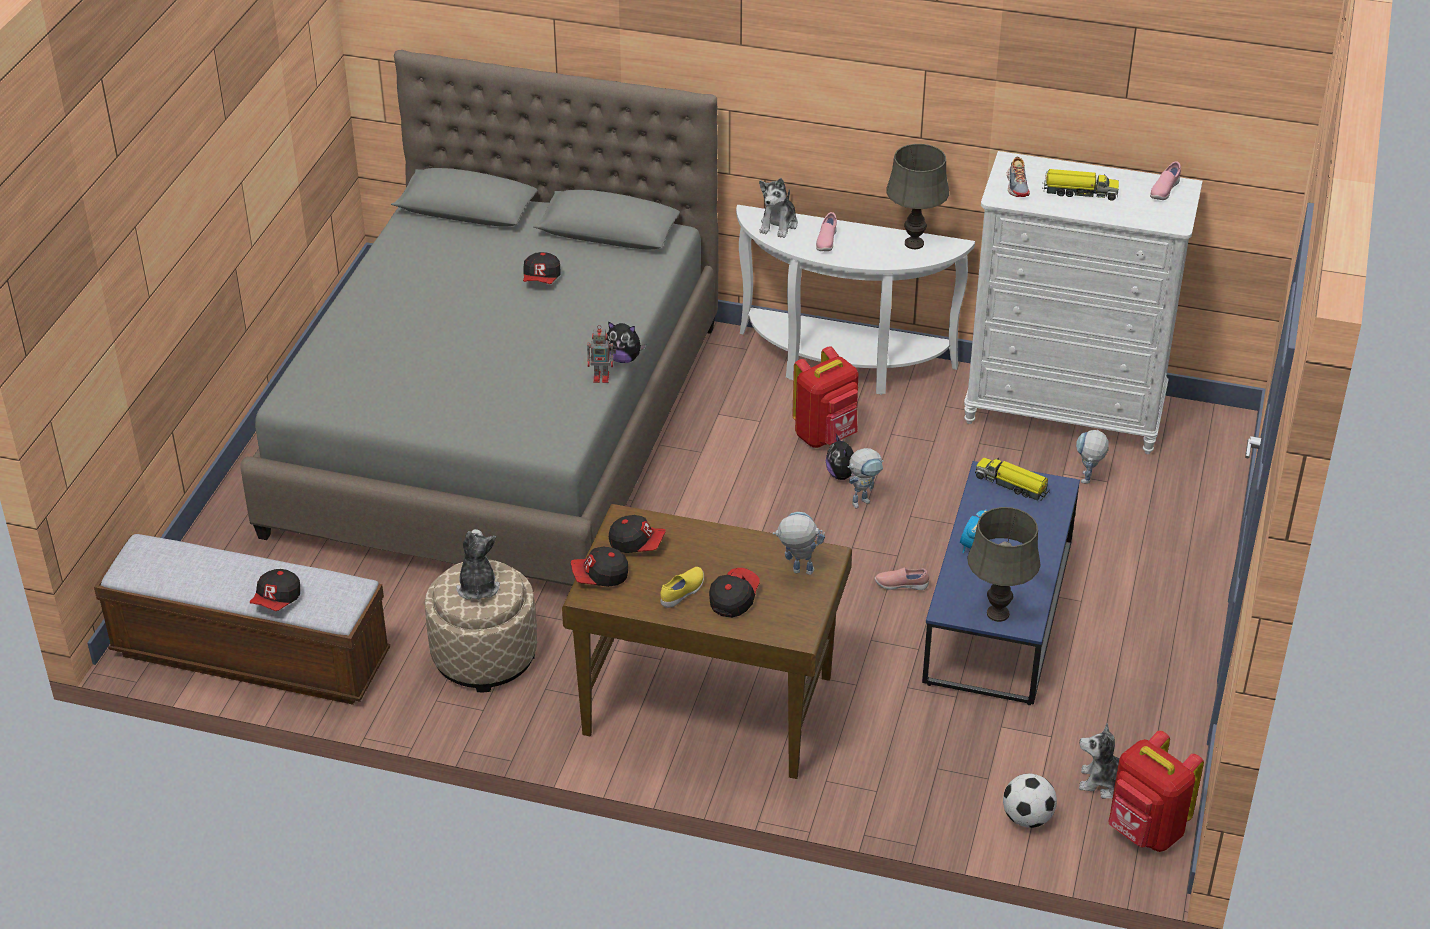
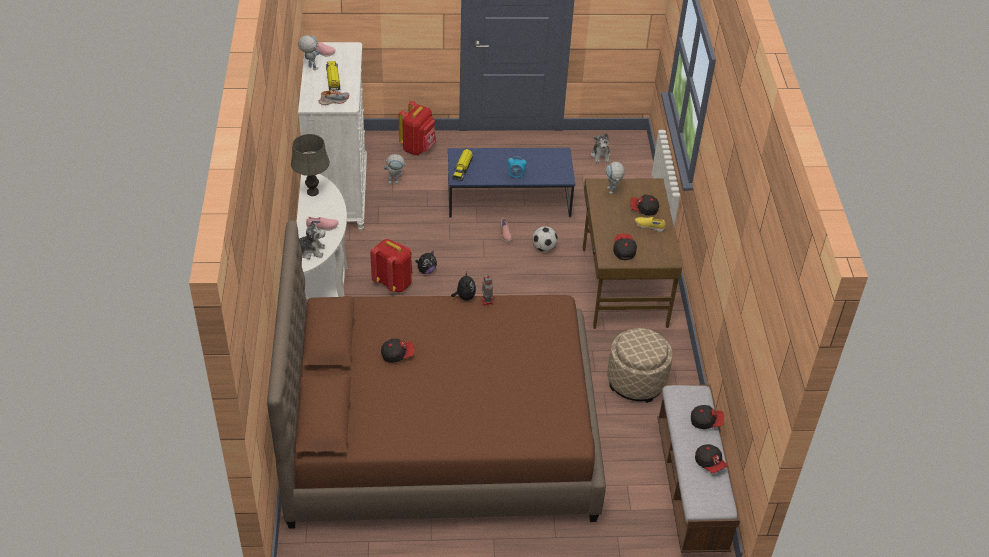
camera: 110 degrees left, 5 degrees up
grey bed [240,50,718,586] -> brown bed [267,220,606,529]
plush toy [456,529,500,599] -> none
cap [571,546,628,587] -> cap moved to [695,444,728,473]
toy robot [847,448,884,508] -> toy robot moved to [298,35,320,70]
grey table lamp [967,507,1041,622] -> none
football [1003,773,1057,828] -> football moved to [532,226,558,252]
red backpack [1108,730,1204,852] -> red backpack moved to [399,101,436,155]

